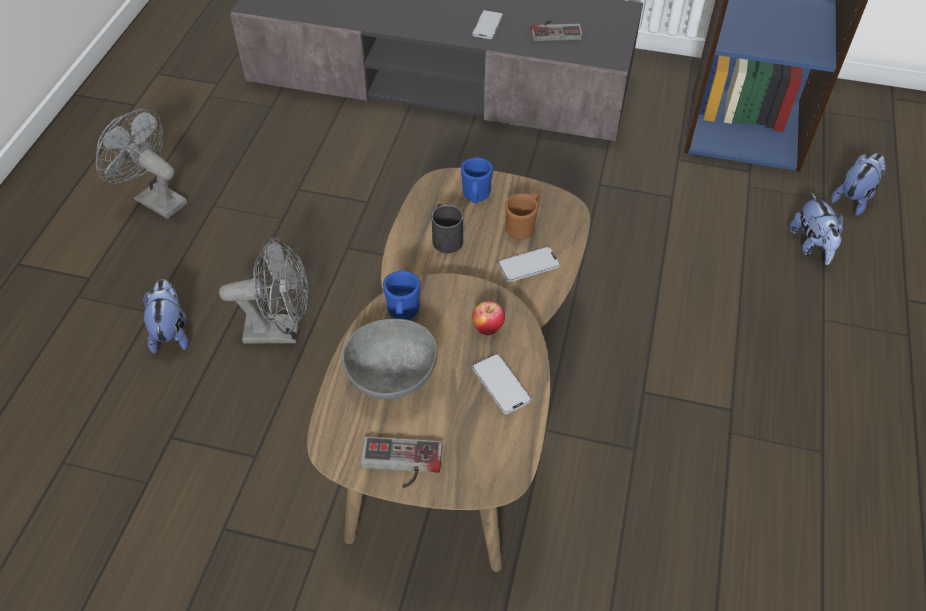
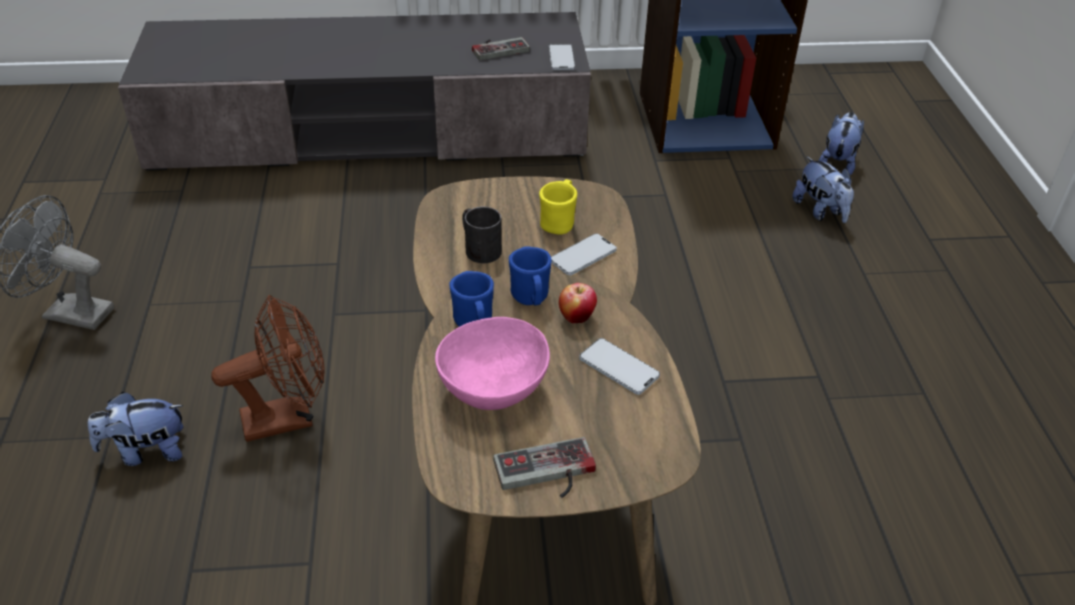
camera: 20 degrees left, 10 degrees down
plush toy [143,279,189,354] -> plush toy turned 75 degrees counterclockwise [88,392,184,466]
grey fan [219,237,309,344] -> brown fan [211,295,325,442]
grey bowl [342,319,437,399] -> pink bowl [435,317,550,410]
blue mug [461,157,493,203] -> blue mug moved to [509,246,552,306]
phone [472,10,503,39] -> phone moved to [549,44,575,70]
brown mug [505,193,540,240] -> yellow mug [539,179,577,234]

